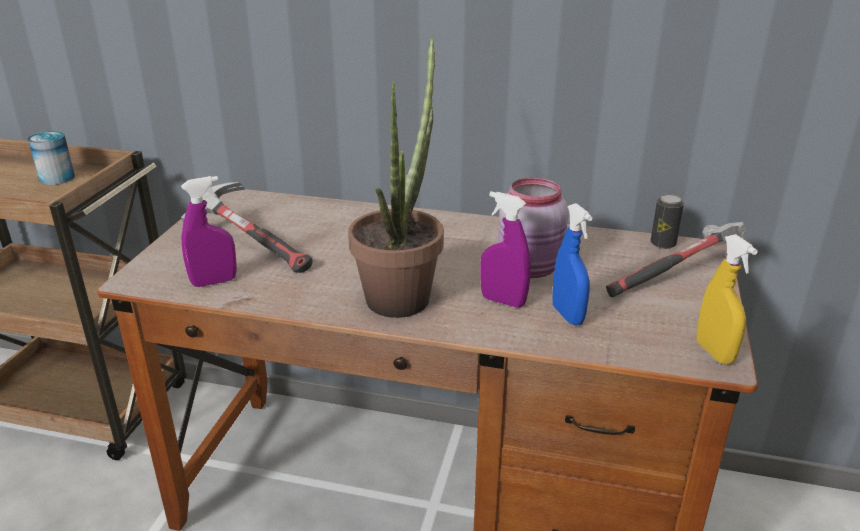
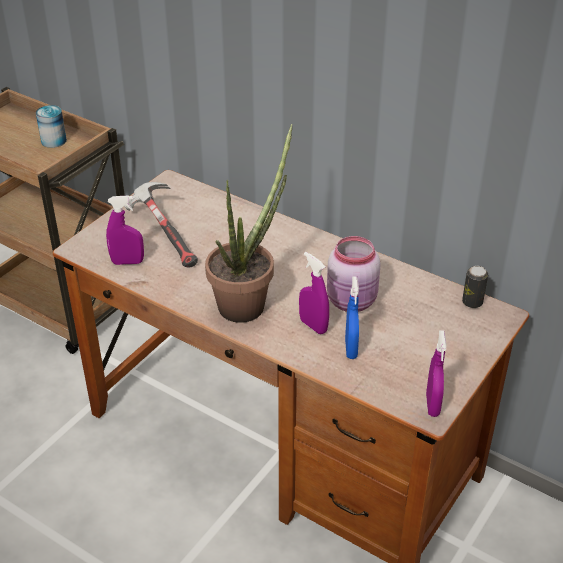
camera: 20 degrees right, 10 degrees up
hammer [606,222,747,297] -> none
yellow spray bottle [697,234,758,365] -> purple spray bottle [426,330,447,417]

